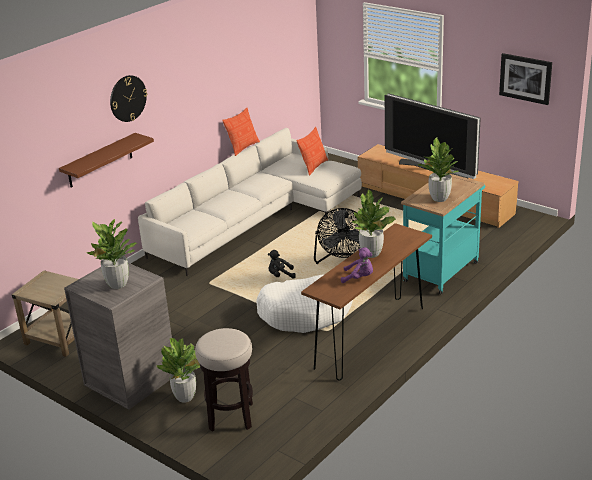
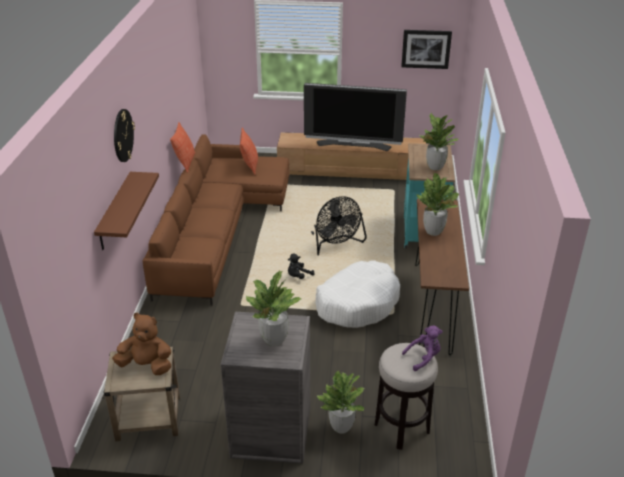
camera: 35 degrees left, 5 degrees up
white sofa [138,128,362,276] -> brown sofa [143,134,290,305]
purple plush toy [341,247,373,283] -> purple plush toy moved to [402,326,442,371]
none -> brown plush toy [112,313,171,375]

